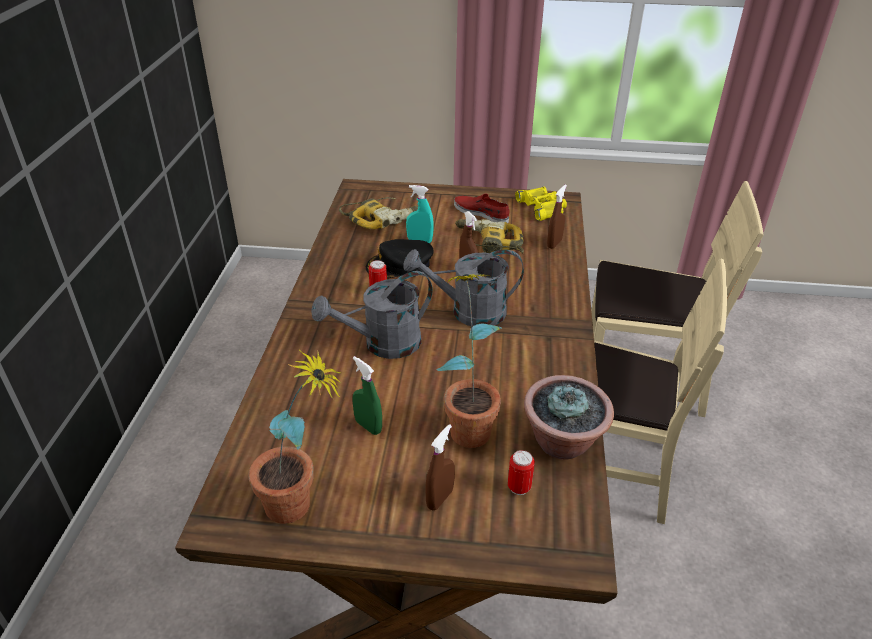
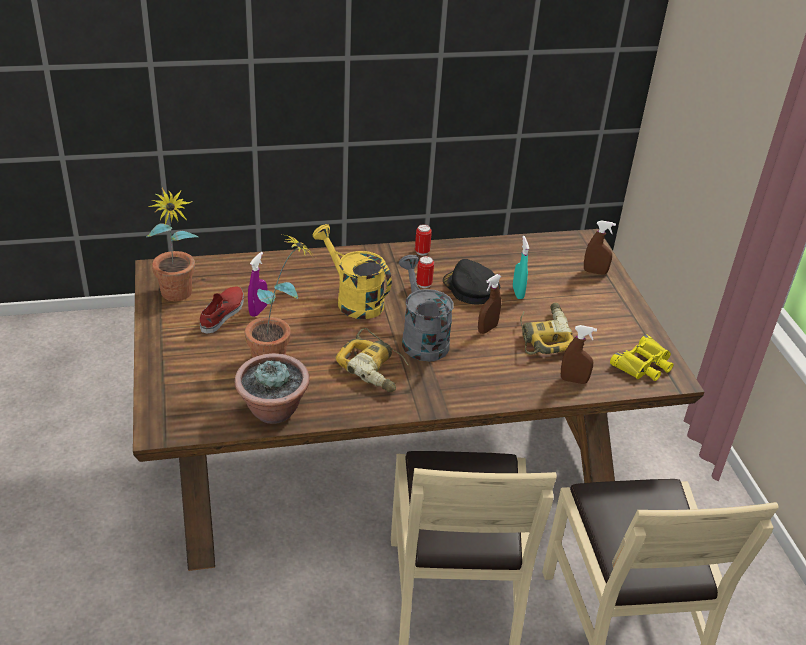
camera: 70 degrees right, 0 degrees up
grey watering can [311,271,433,359] -> yellow watering can [313,224,392,319]
power drill [339,197,418,229] -> power drill moved to [335,328,409,392]
green spray bottle [352,356,382,435] -> purple spray bottle [248,252,268,317]
brown spray bottle [426,424,455,510] -> brown spray bottle moved to [584,220,616,275]
red shoe [454,194,510,223] -> red shoe moved to [200,286,244,333]
can [508,450,535,495] -> can moved to [415,224,432,256]

